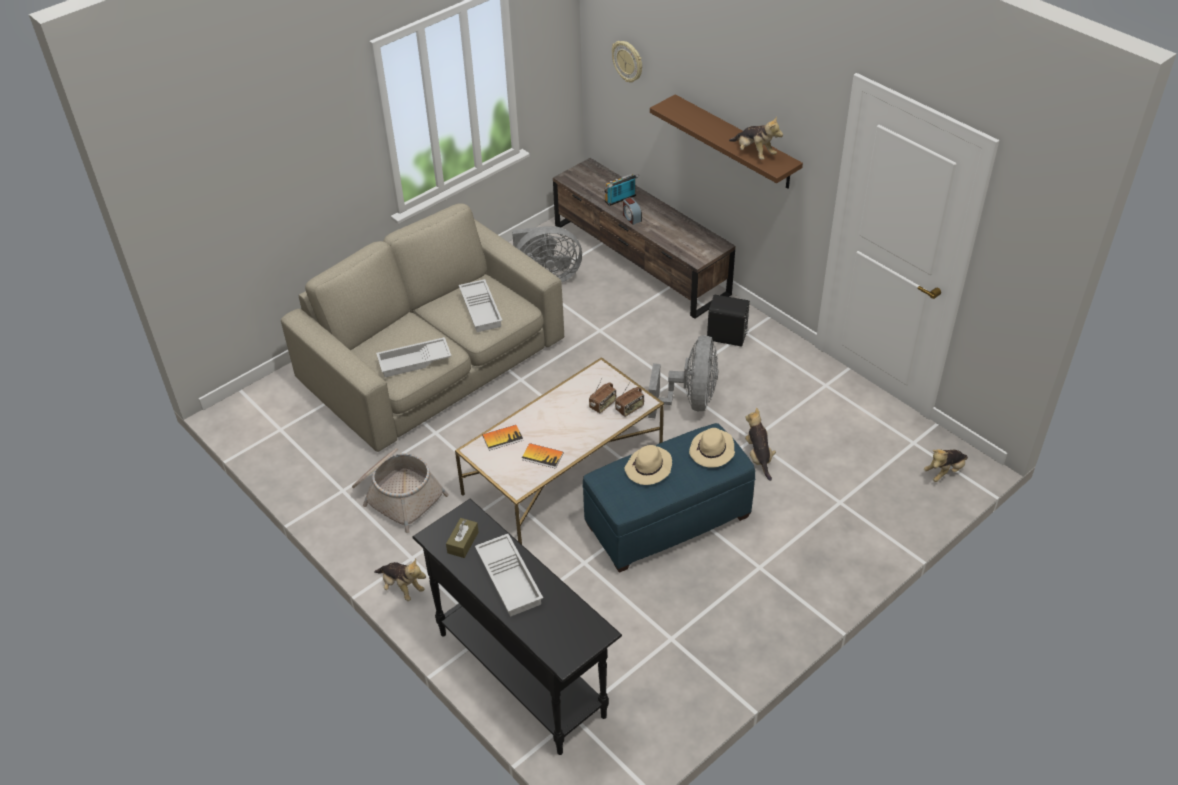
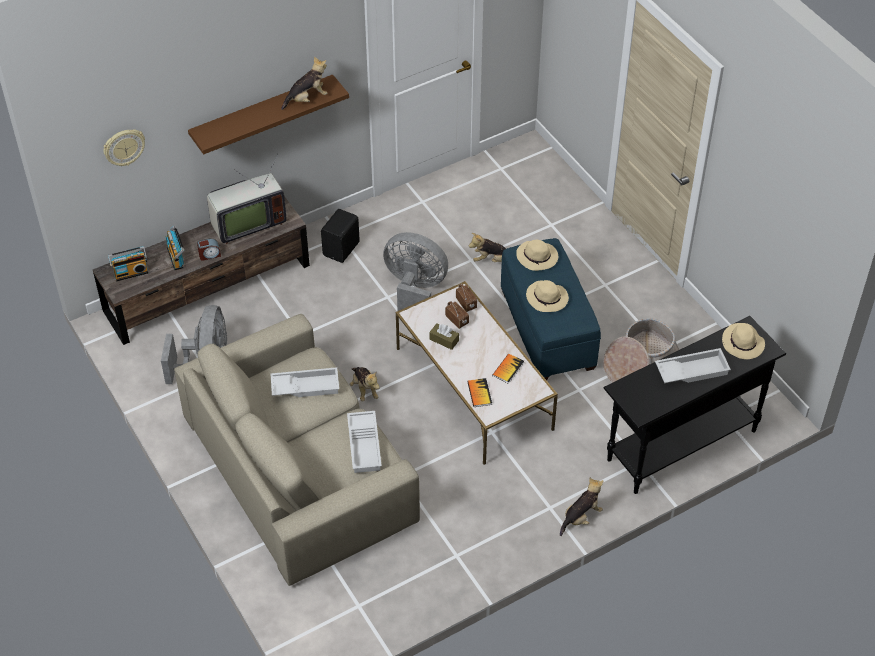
camera: 80 degrees left, 5 degrees up
basket [352,448,449,533] -> basket moved to [603,318,680,383]
brown tissue box [446,518,479,558] -> brown tissue box moved to [430,323,459,350]
plush toy [924,449,968,482] -> plush toy moved to [350,367,380,402]
none -> radio [108,246,149,281]
none -> television [207,154,287,244]
none -> beige hat [722,323,765,359]

